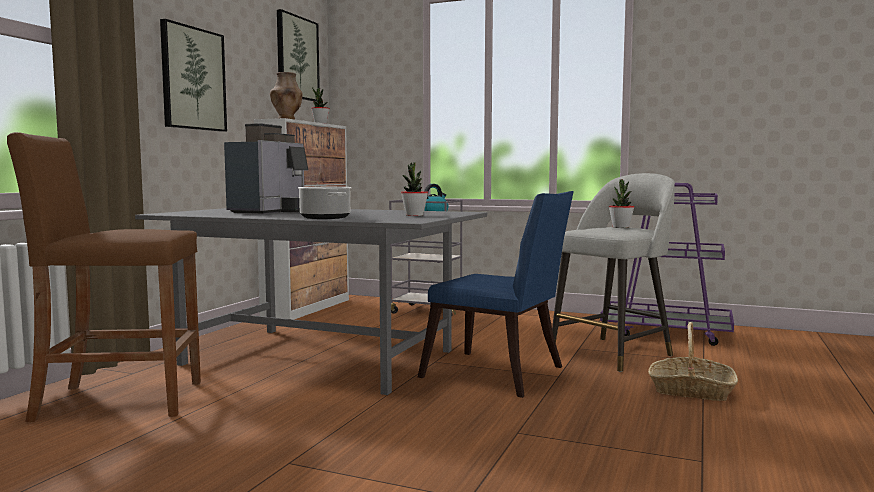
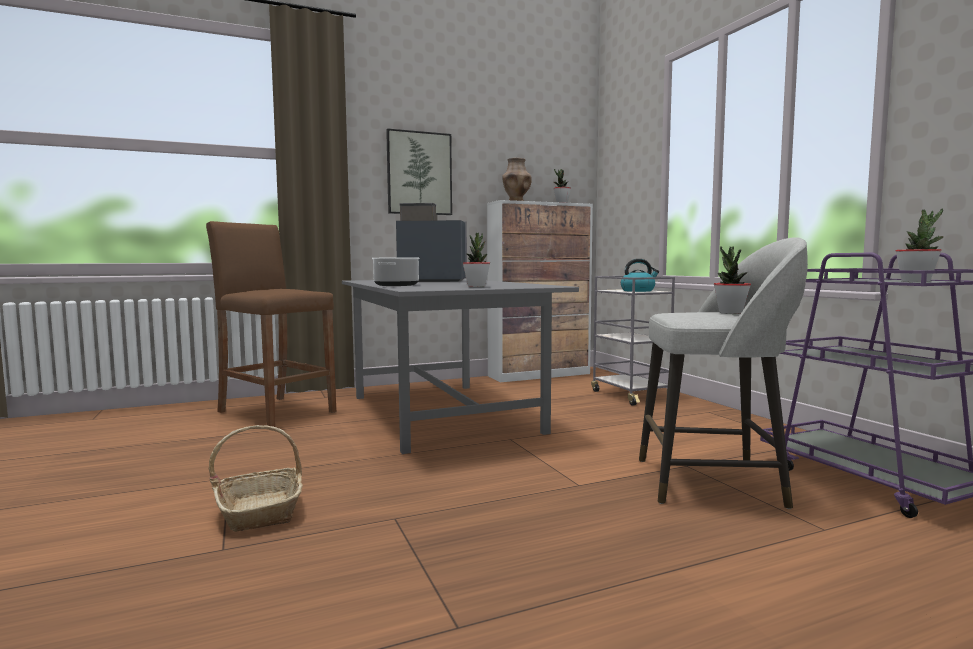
camera: 45 degrees right, 0 degrees up
coffee machine [224,123,308,214] -> coffee machine turned 150 degrees counterclockwise [396,203,467,282]
picture [277,9,320,102] -> none
blue chair [418,191,574,398] -> none
basket [648,322,738,401] -> basket moved to [209,425,303,532]
none -> potted plant [896,208,944,282]

